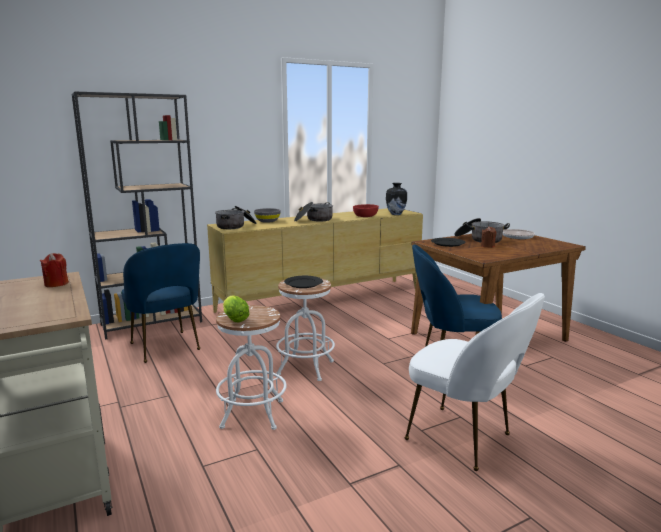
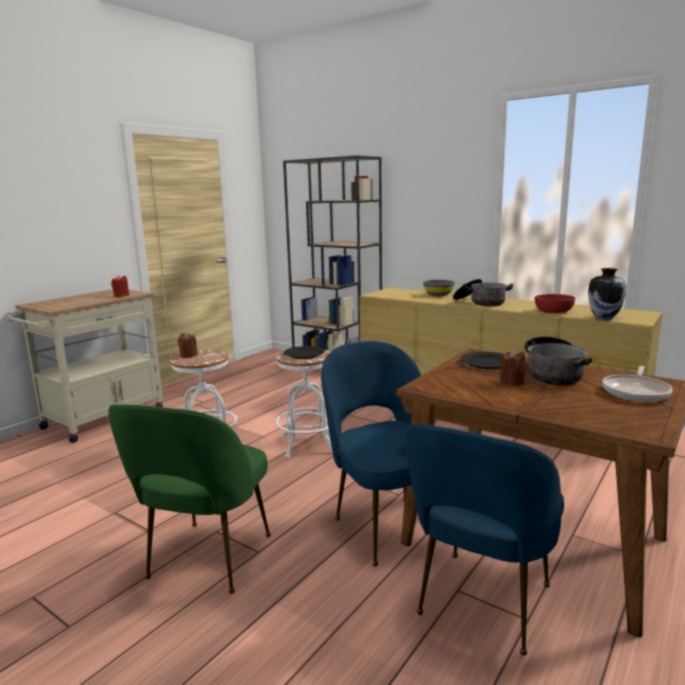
camera: 65 degrees right, 0 degrees up
blue chair [122,243,200,363] -> blue chair moved to [405,424,564,655]
cooking pot [215,206,257,229] -> none
lettuce [223,296,250,322] -> brown candle [178,333,198,358]
white chair [405,293,545,471] -> green chair [108,404,271,594]

